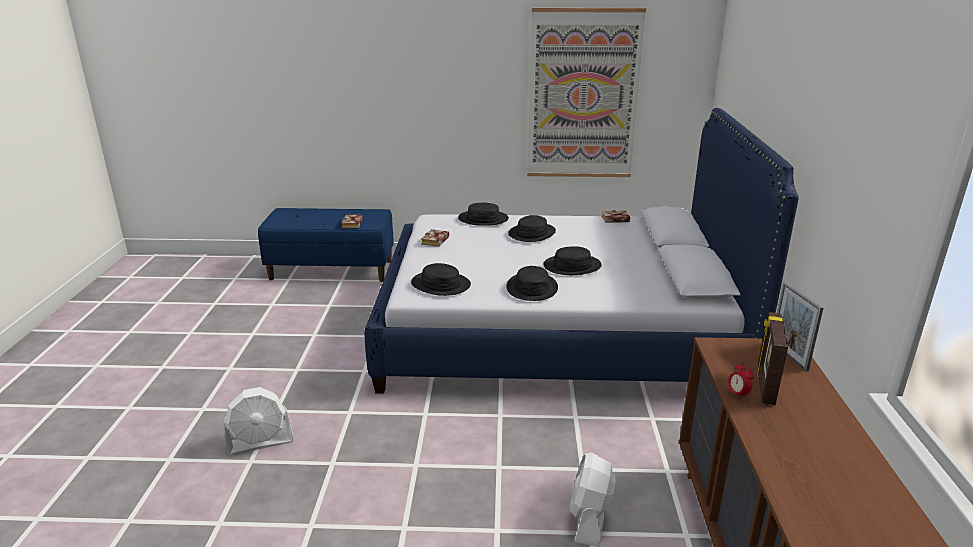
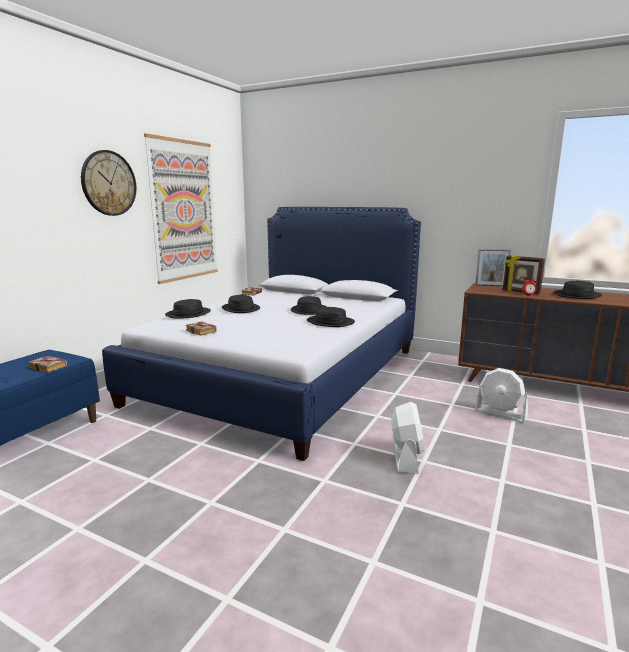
camera: 65 degrees left, 10 degrees down
white fan [224,387,294,455] -> white fan moved to [391,402,425,474]
black hat [411,263,471,296] -> black hat moved to [554,281,602,299]
none -> wall clock [81,150,136,216]

